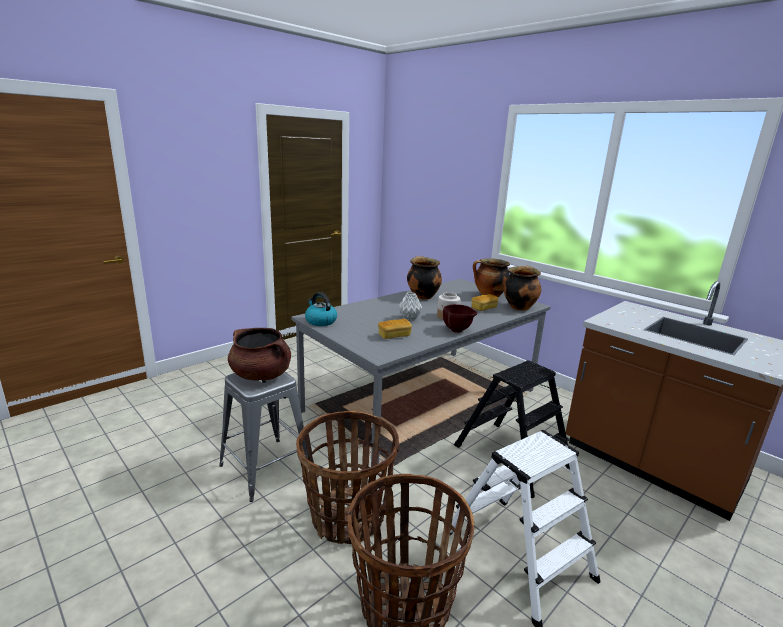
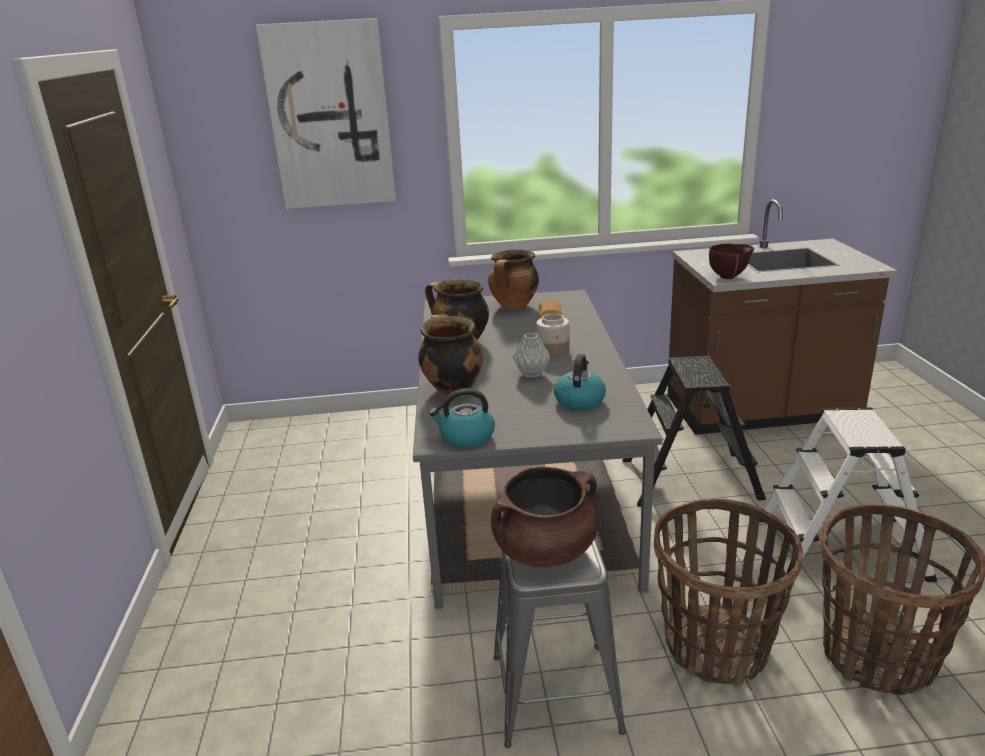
camera: 50 degrees left, 5 degrees up
bread [378,319,412,339] -> kettle [554,354,606,410]
brown bowl [443,304,477,333] -> brown bowl moved to [709,244,754,279]
cooking pot [503,266,541,311] -> cooking pot moved to [418,314,483,396]
none -> picture [256,18,396,209]

